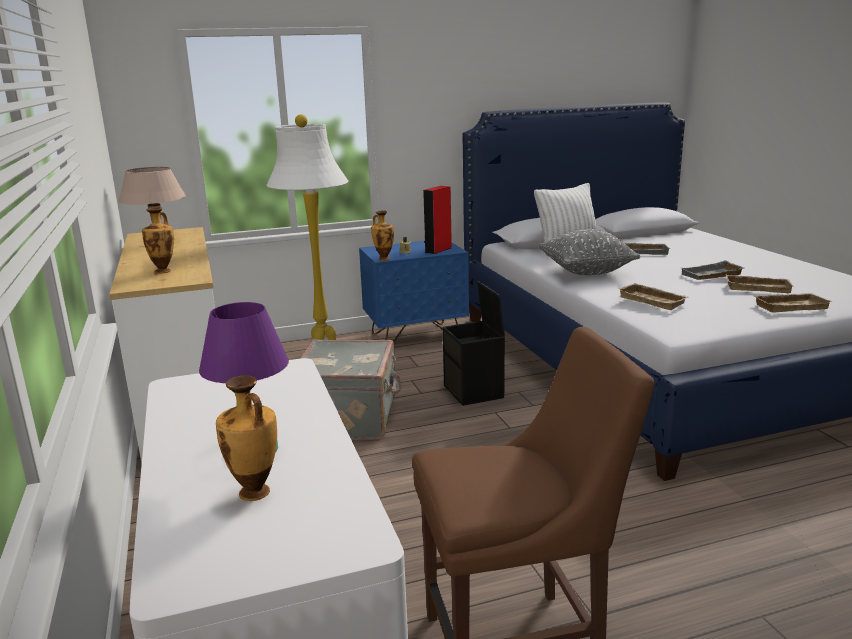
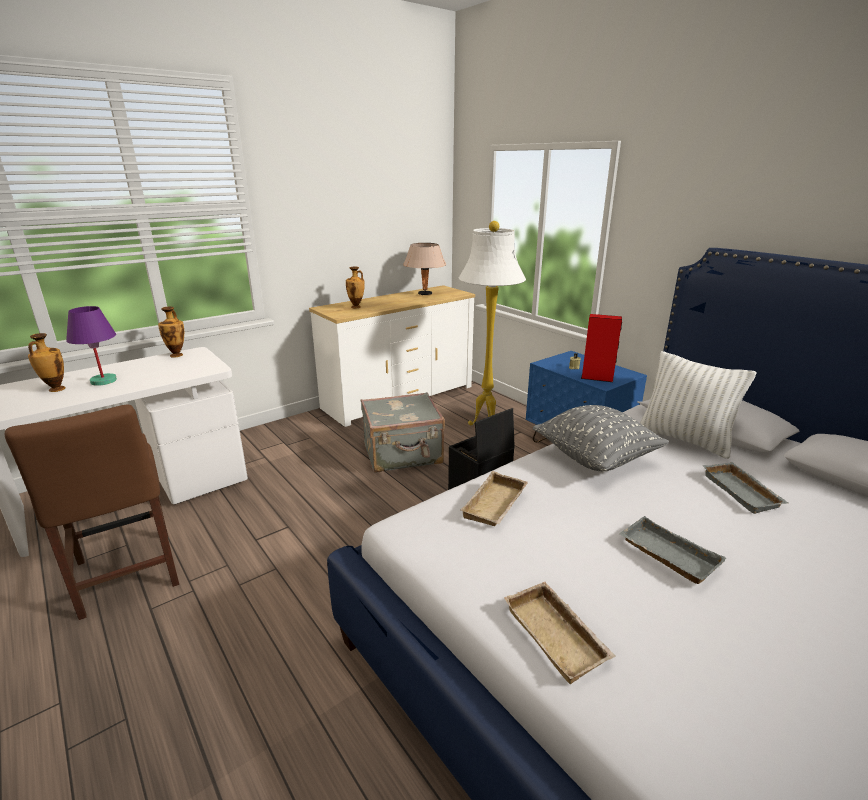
camera: 70 degrees right, 5 degrees up
vase [371,210,394,261] -> vase moved to [158,307,184,358]
beige tray [726,275,794,293] -> none

